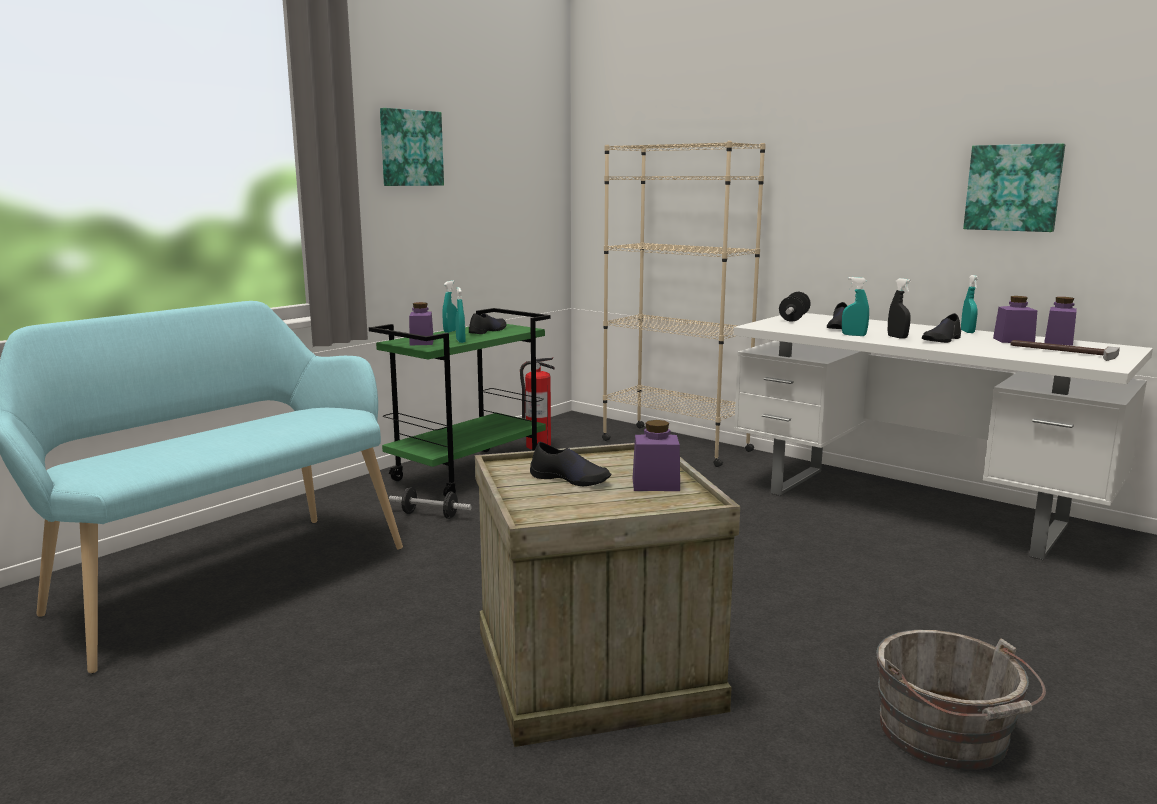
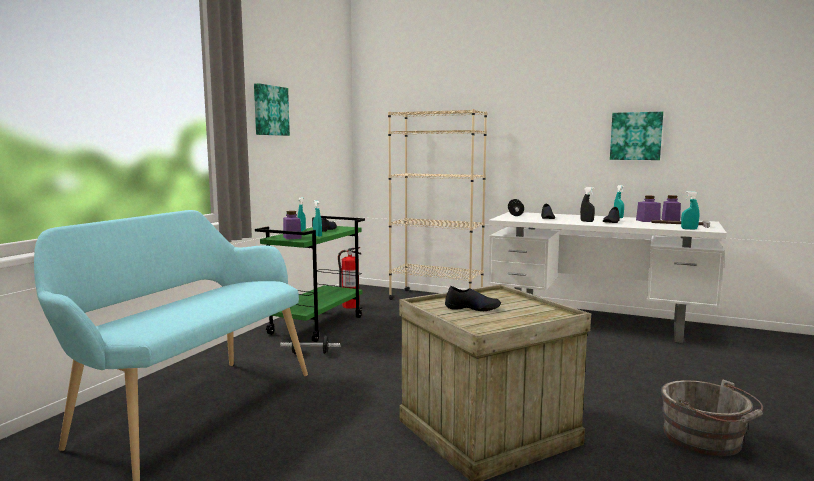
camera: 15 degrees left, 5 degrees down
purple jar [633,420,680,491] -> none
turquoise spray bottle [842,277,869,336] -> turquoise spray bottle moved to [681,191,699,229]

